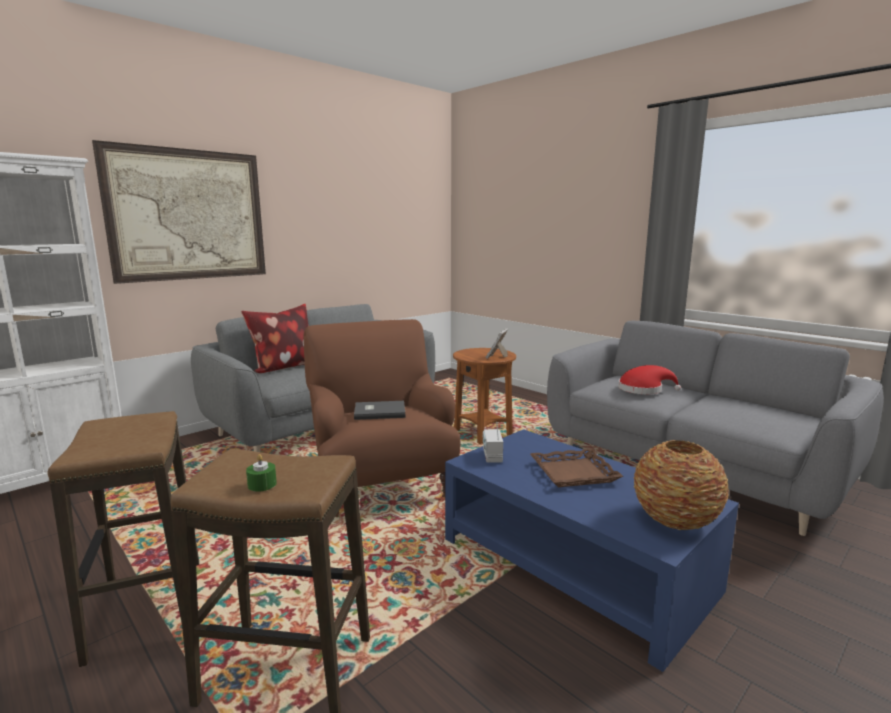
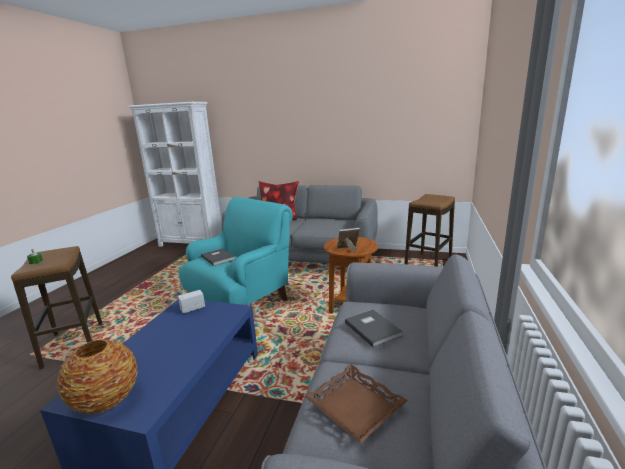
camera: 60 degrees right, 5 degrees up
stool [48,411,199,667] -> stool moved to [405,194,455,267]
picture [92,140,266,284] -> none
brown armchair [303,319,460,517] -> turquoise armchair [179,197,293,305]
brown tray [530,448,623,487] -> brown tray moved to [304,364,408,444]
red hat [618,365,681,394] -> grey book [345,310,403,348]

